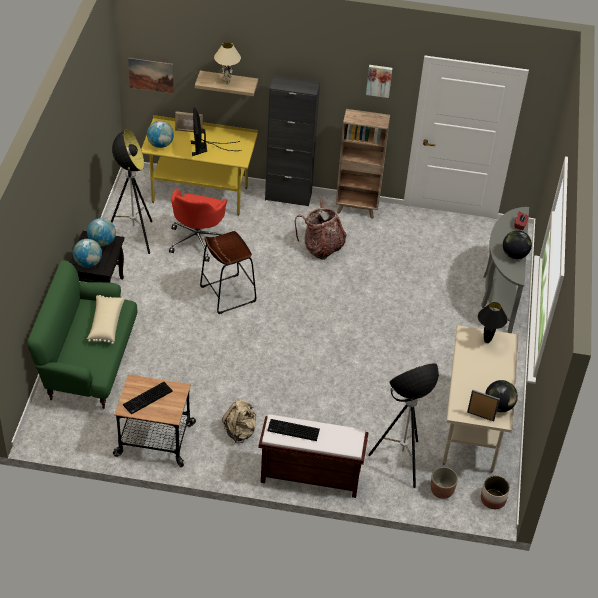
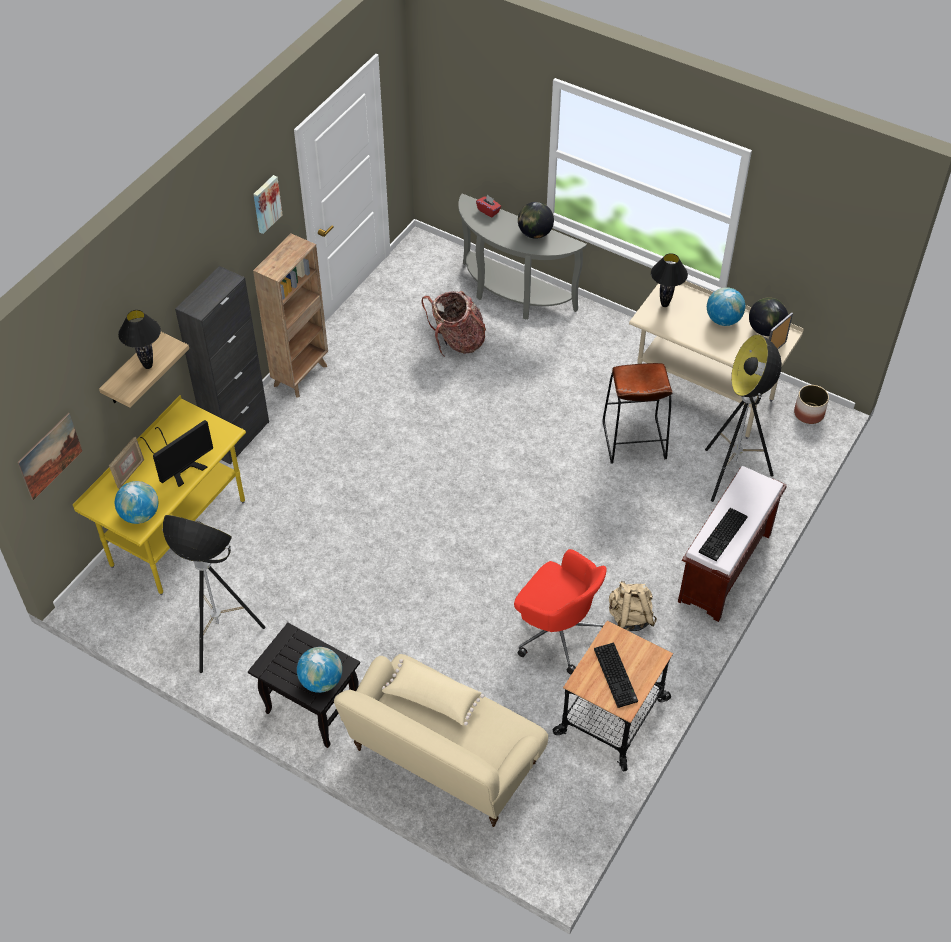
camera: 65 degrees left, 5 degrees up
green sofa [28,260,137,409] -> beige sofa [334,654,548,827]
globe [87,218,116,247] -> globe moved to [707,287,745,326]
red office chair [169,189,227,262] -> red office chair moved to [514,549,607,674]
monitor [191,108,241,156] -> monitor turned 60 degrees counterclockwise [140,420,213,487]
brown stool [200,231,256,314] -> brown stool moved to [602,363,673,464]
beige table lamp [214,42,241,85] -> black table lamp [118,310,161,369]
backpack [295,200,347,260] -> backpack moved to [421,291,486,357]
planter [431,467,458,499] -> none

